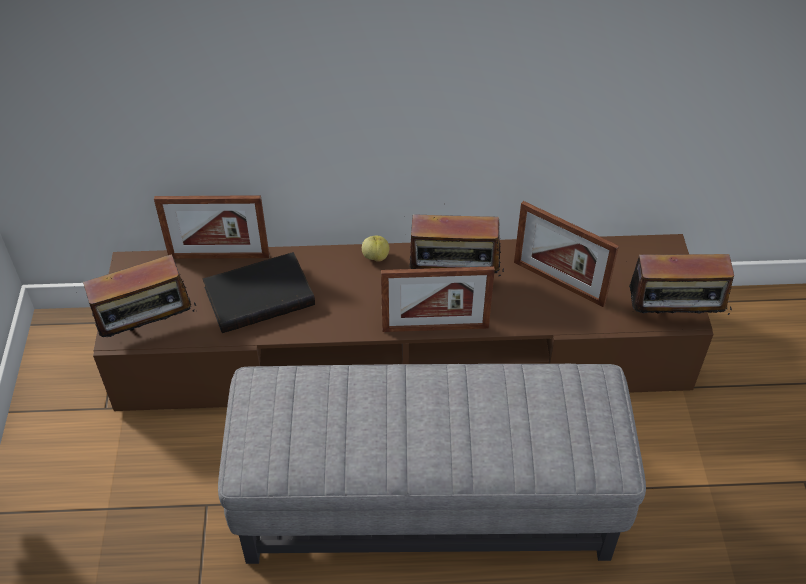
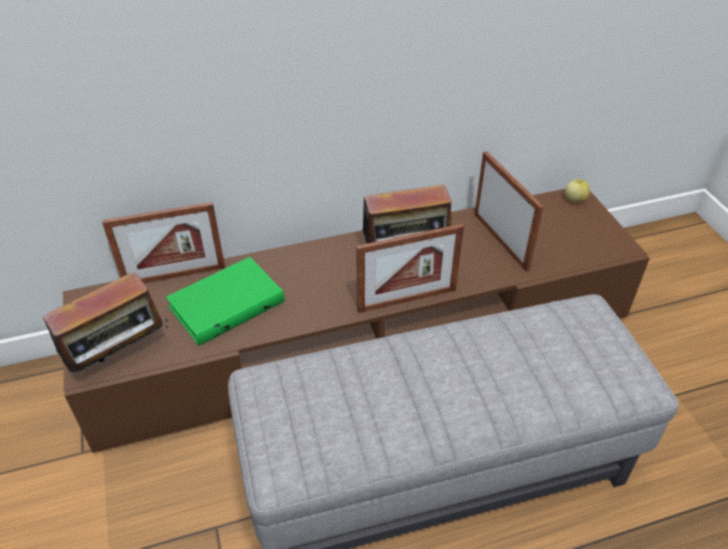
camera: 15 degrees left, 5 degrees down
black book [203,252,315,333] -> green book [166,257,285,346]
apple [362,236,389,262] -> apple moved to [565,179,590,202]
picture frame [514,201,619,307] -> picture frame turned 135 degrees counterclockwise [474,151,544,271]
radio [629,243,734,330] -> none

